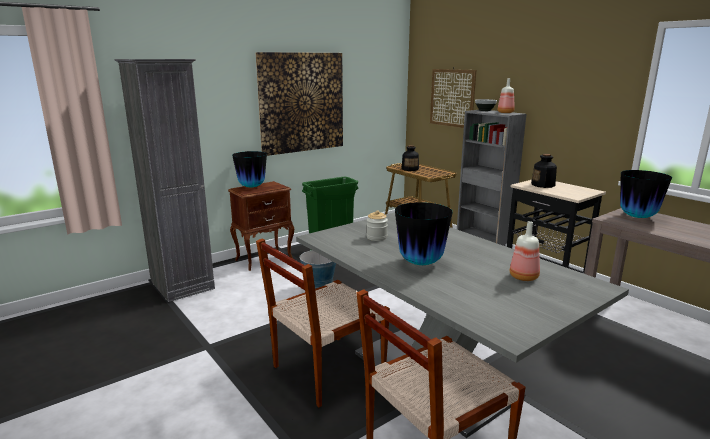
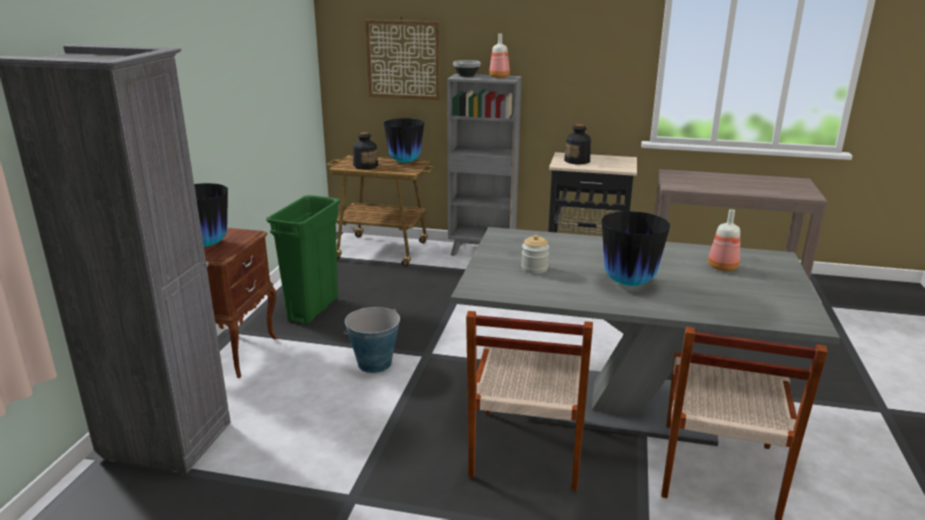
camera: 40 degrees left, 5 degrees up
picture [255,52,343,156] -> none
vase [620,170,672,218] -> vase moved to [384,118,424,163]

